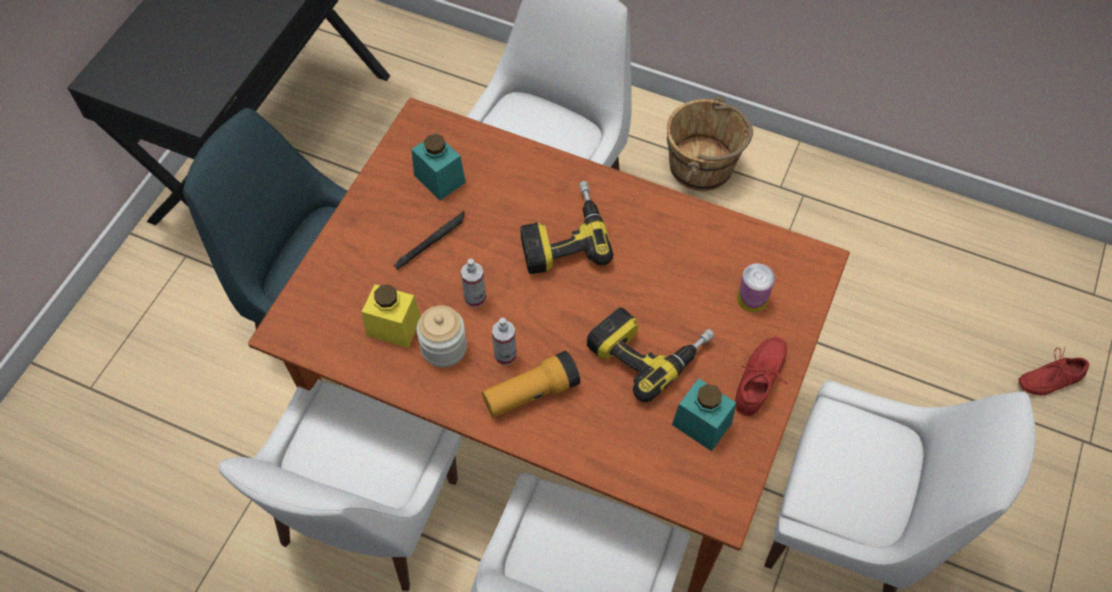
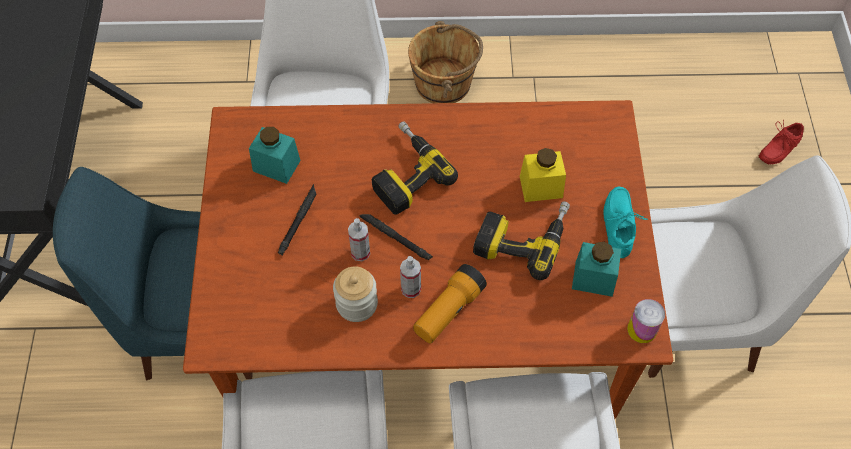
camera: 25 degrees left, 0 degrees up
yellow jar [362,284,421,348] -> yellow jar moved to [520,148,566,202]
red shoe [735,337,787,416] -> turquoise shoe [603,187,648,258]
can [737,263,775,312] -> can moved to [627,299,665,343]
none -> black flashlight [359,214,433,260]

